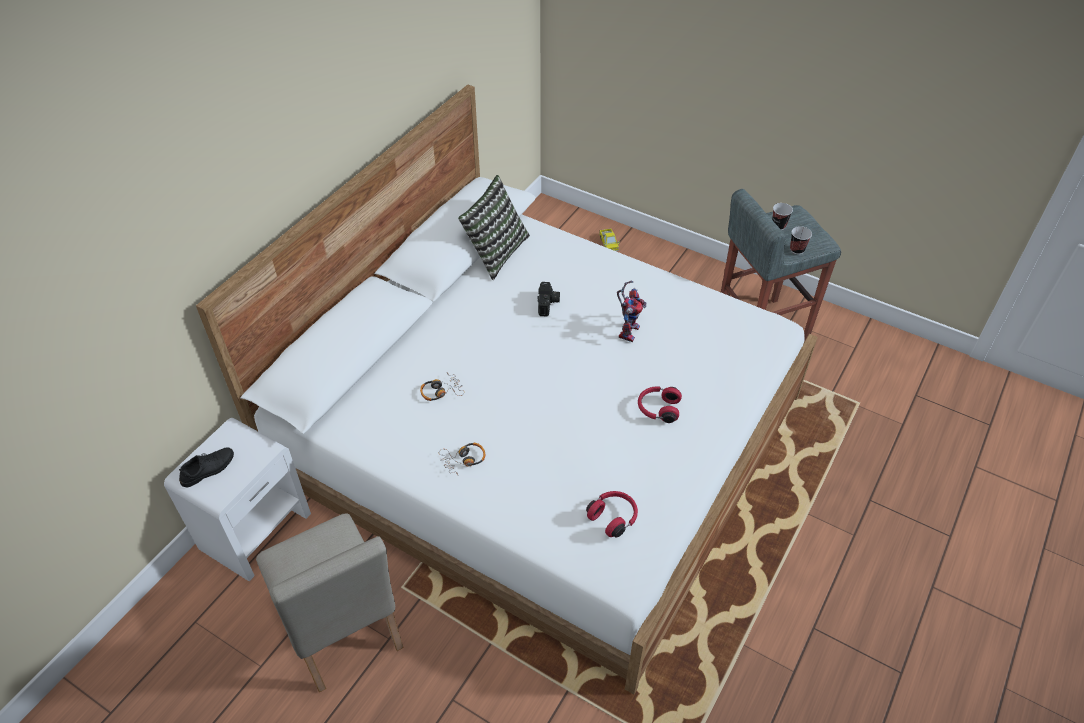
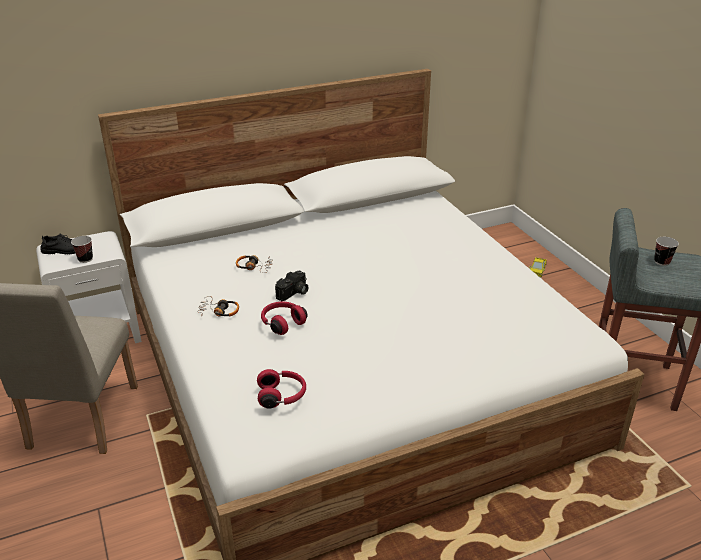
camera: 35 degrees right, 15 degrees down
pillow [458,175,530,280] -> none
camera [537,282,560,316] -> camera moved to [275,271,309,301]
toy robot [617,281,646,342] -> none
red headphones [638,386,682,423] -> red headphones moved to [261,302,307,335]
cup [790,226,812,255] -> cup moved to [71,236,93,263]

